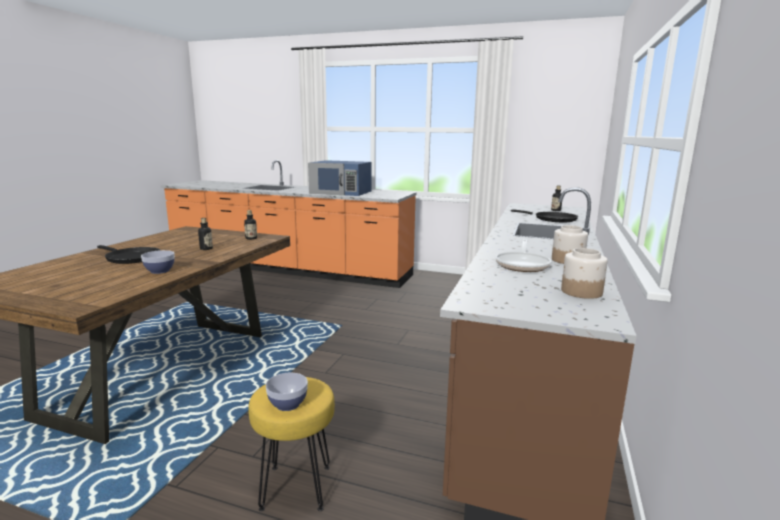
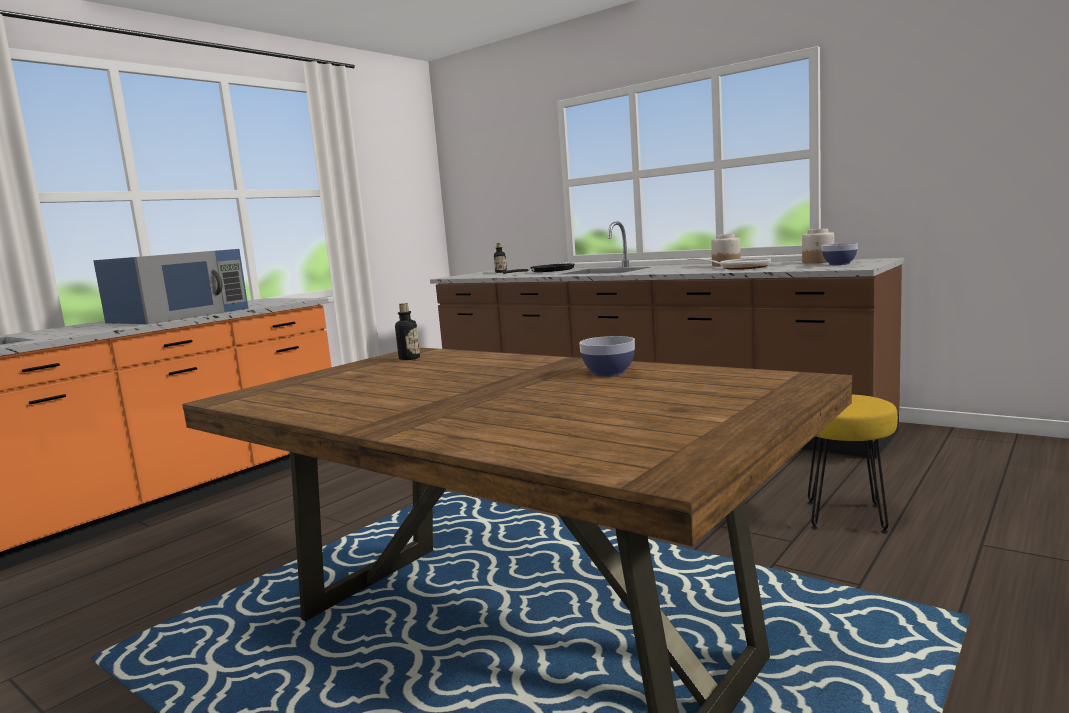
camera: 70 degrees left, 5 degrees down
black frying pan [97,245,160,264] -> none
bottle [198,218,213,250] -> none
bowl [266,373,308,411] -> bowl moved to [822,243,858,265]

